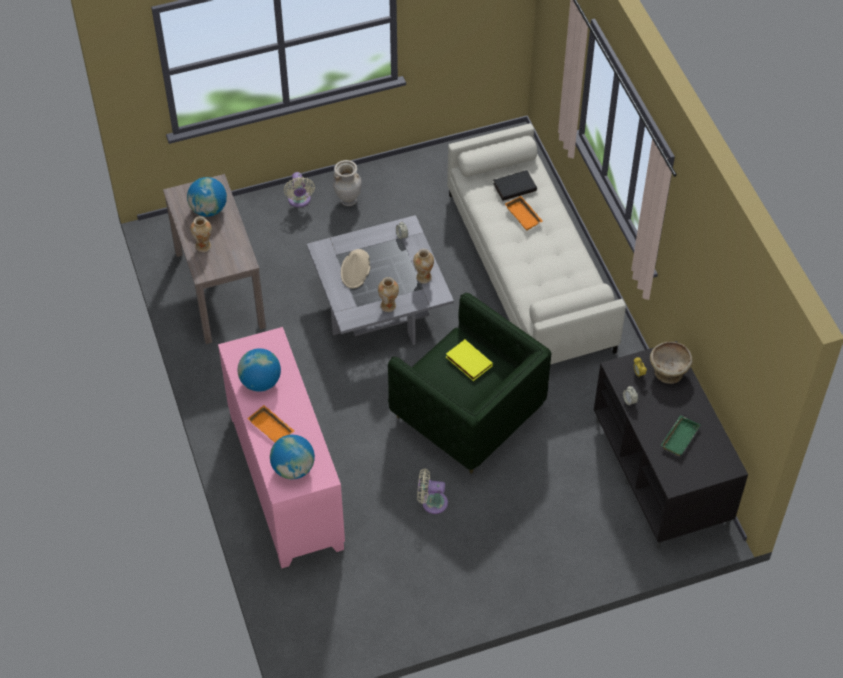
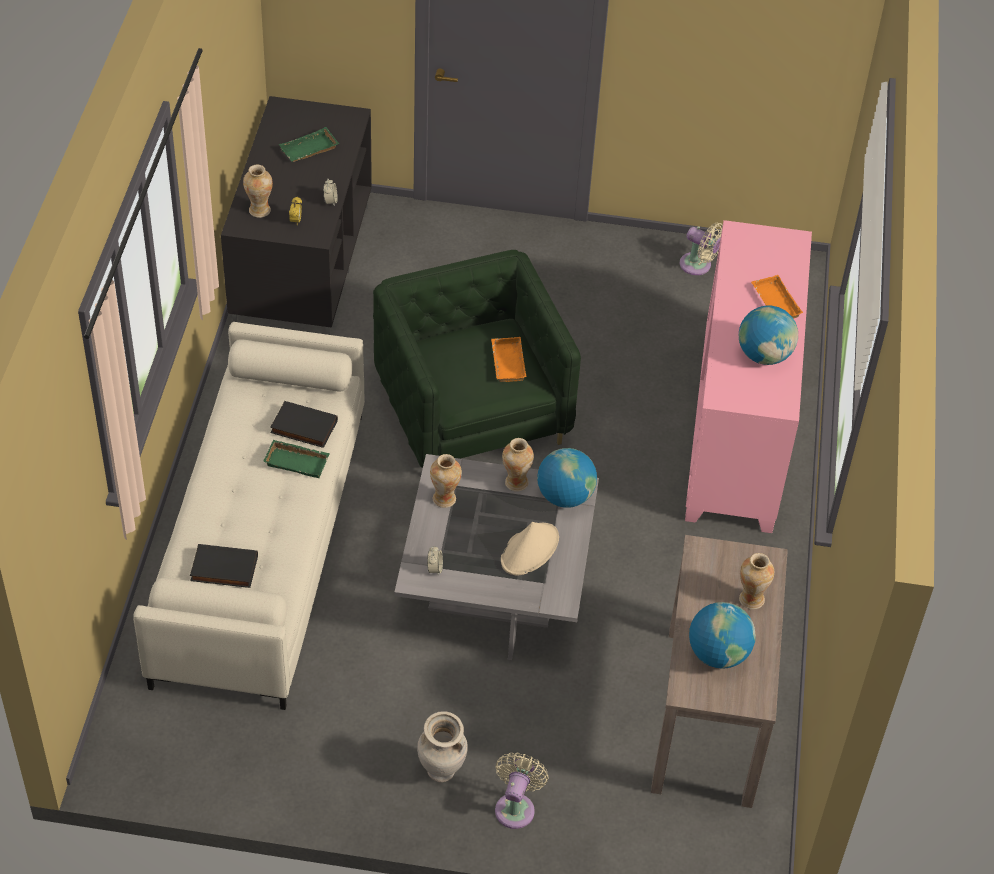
camera: 155 degrees left, 5 degrees down
globe [270,435,315,479] -> globe moved to [537,448,597,508]
beige fan [417,469,448,514] -> beige fan moved to [680,223,723,275]
yellow book [446,339,493,381] -> none
orange tray [505,196,543,231] -> orange tray moved to [491,337,526,382]
beige bowl [650,342,693,384] -> vase [243,165,273,218]
none -> green tray [263,440,330,478]
none -> black book [270,401,338,448]

